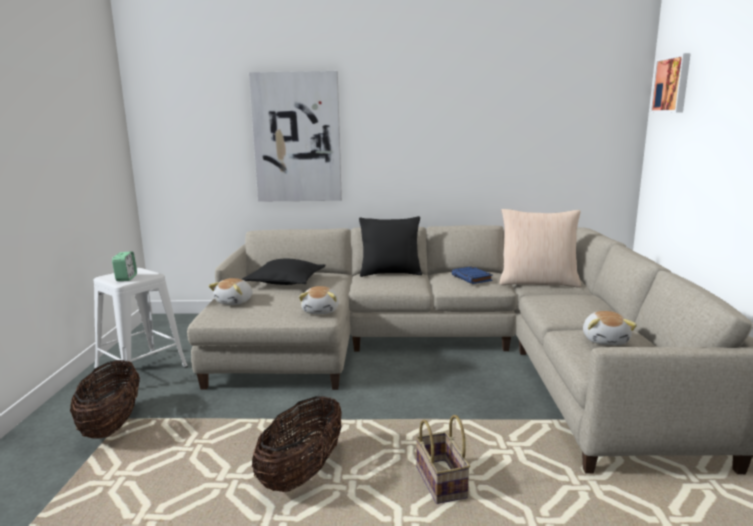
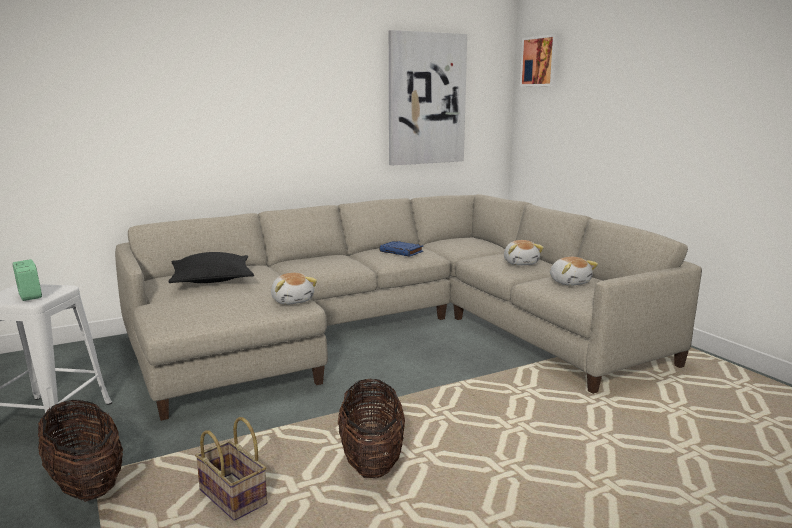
camera: 30 degrees left, 0 degrees up
plush toy [209,278,253,305] -> plush toy moved to [504,240,544,265]
picture [249,71,342,202] -> picture moved to [389,30,467,165]
black pillow [359,216,422,277] -> none
basket [415,415,470,504] -> basket moved to [195,417,267,521]
beige pillow [499,209,581,288] -> none

